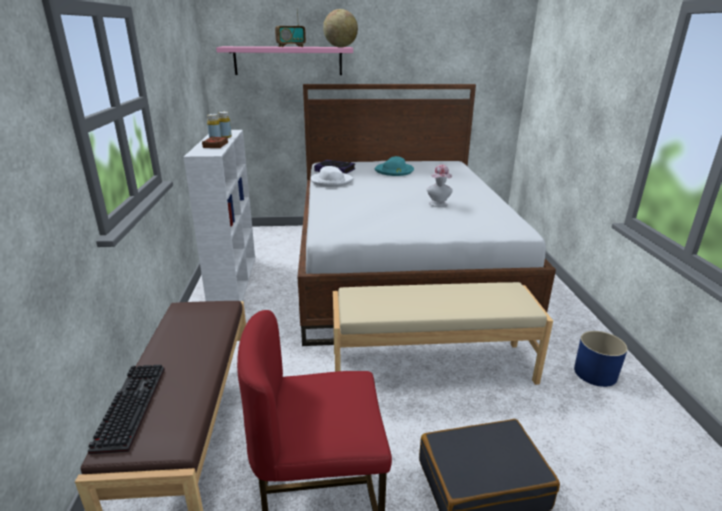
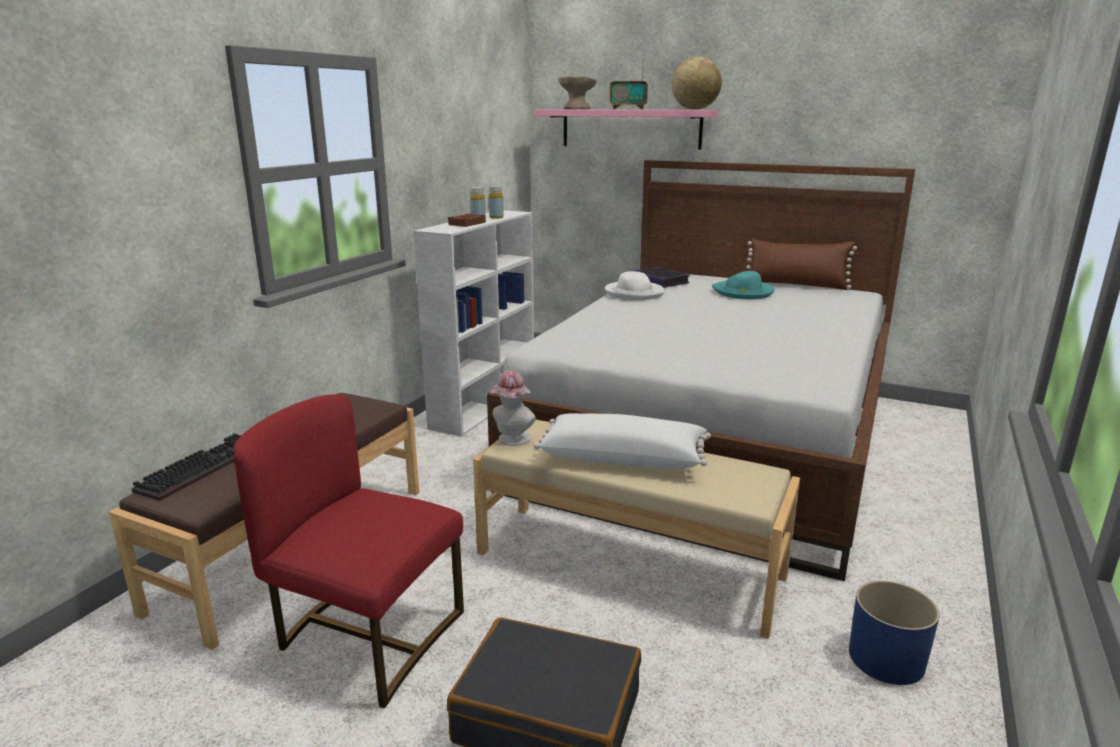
camera: 30 degrees right, 5 degrees down
hat [427,164,453,207] -> hat moved to [491,371,536,446]
none -> white pillow [534,413,711,469]
none -> beige bowl [558,76,597,109]
none -> brown pillow [746,238,857,290]

